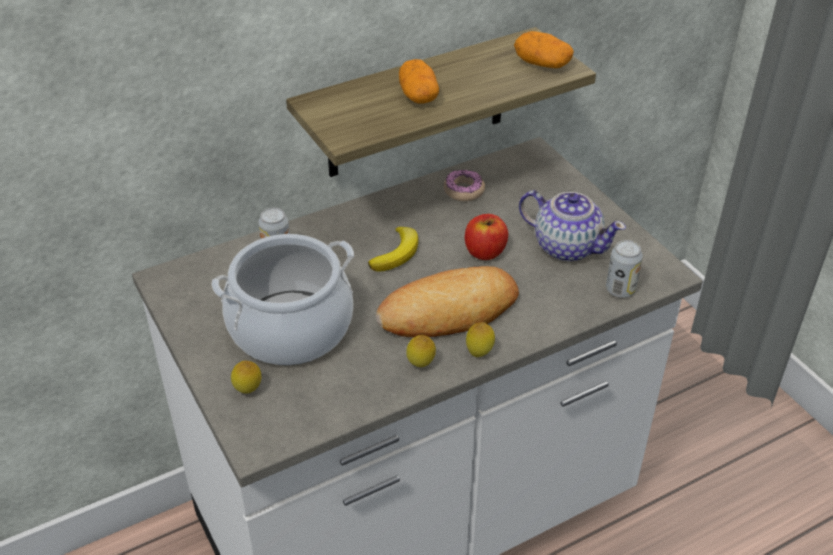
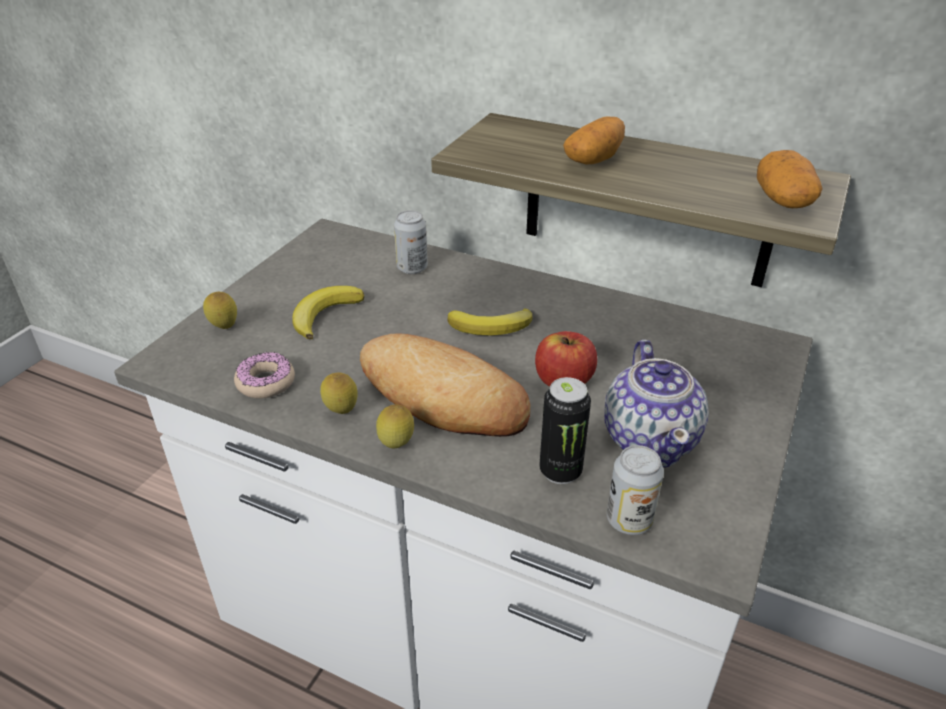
camera: 55 degrees right, 5 degrees down
cooking pot [211,234,354,365] -> banana [292,286,364,340]
donut [444,169,485,201] -> donut moved to [234,352,295,399]
none -> can [539,377,591,484]

